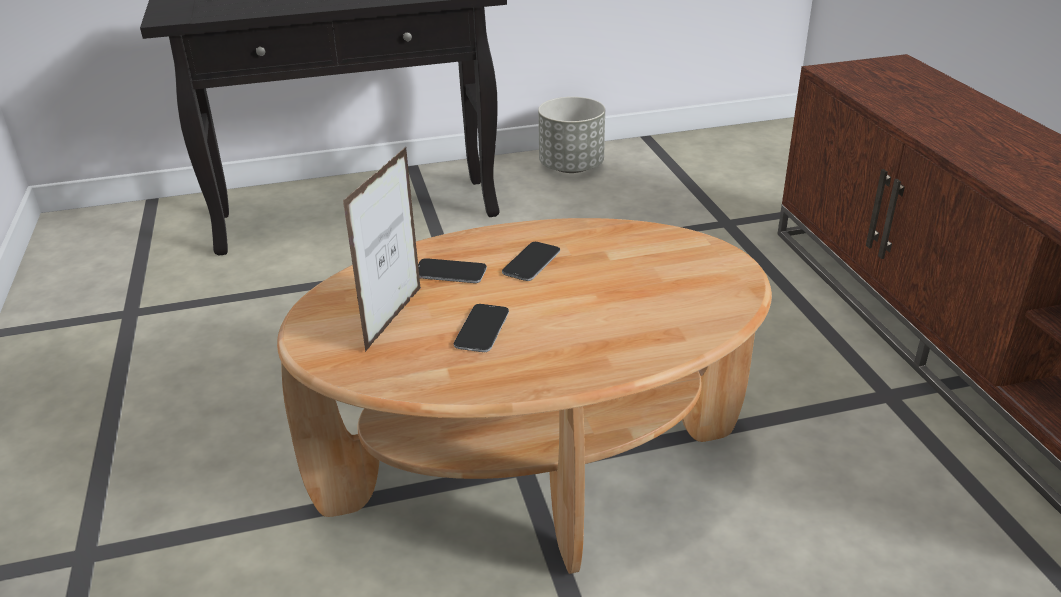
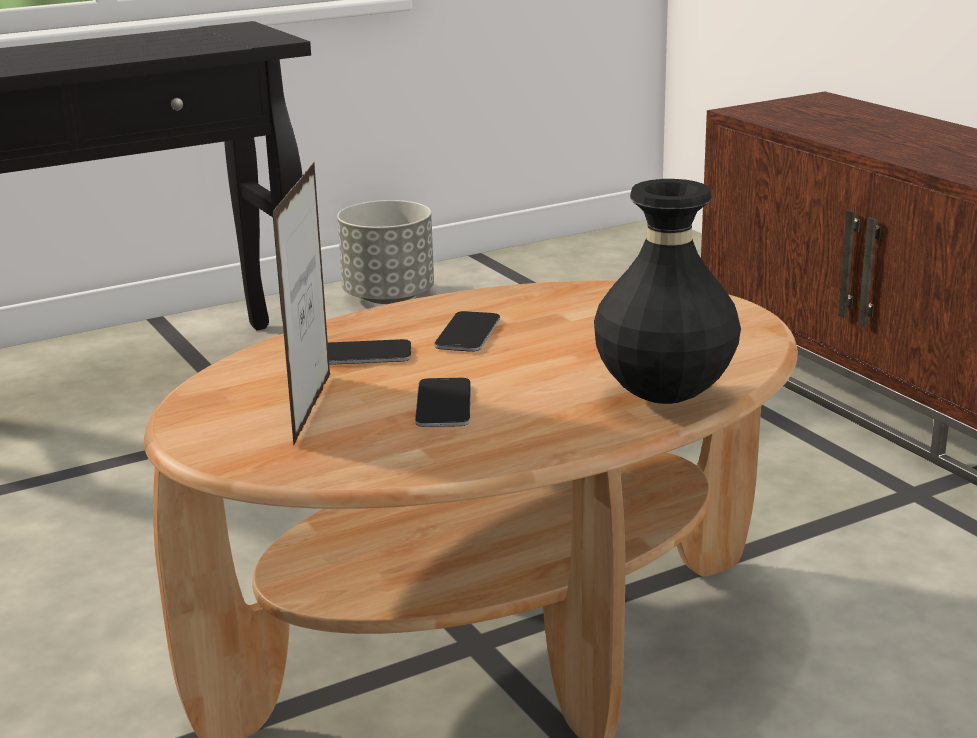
camera: 15 degrees left, 10 degrees down
none -> black vase [594,179,741,404]

